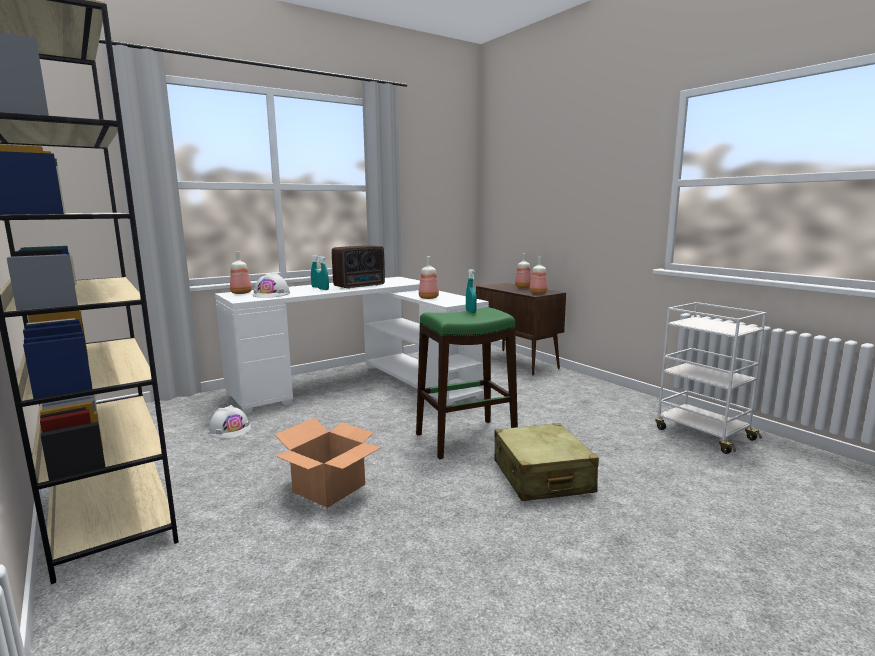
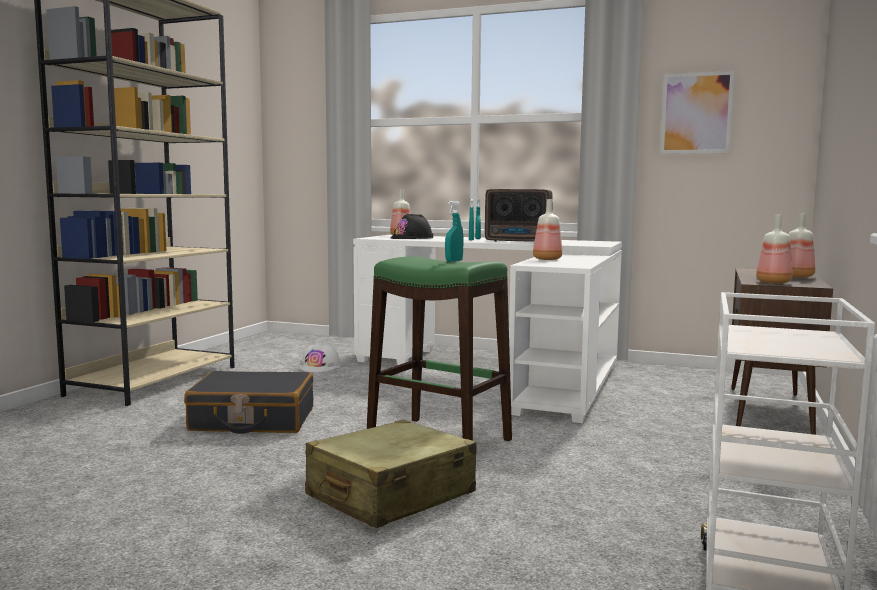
camera: 55 degrees right, 5 degrees down
white hard hat [253,273,290,298] -> black hard hat [391,214,433,239]
cardboard box [275,418,381,508] -> black suitcase [184,371,313,434]
none -> picture [660,71,734,154]

